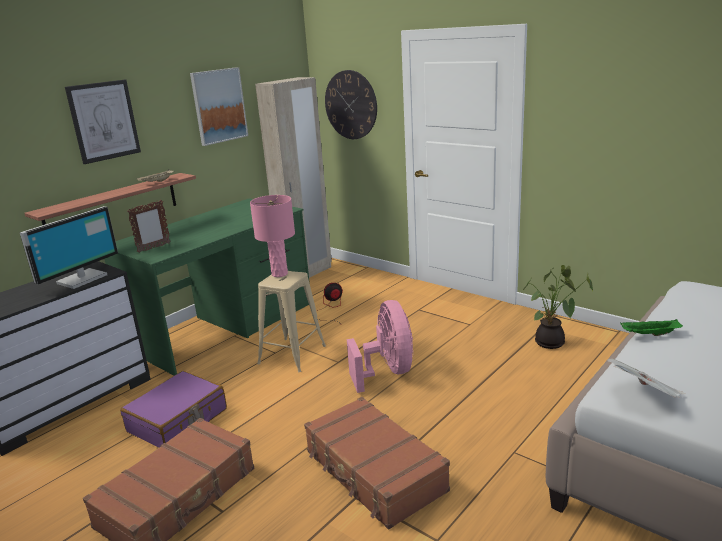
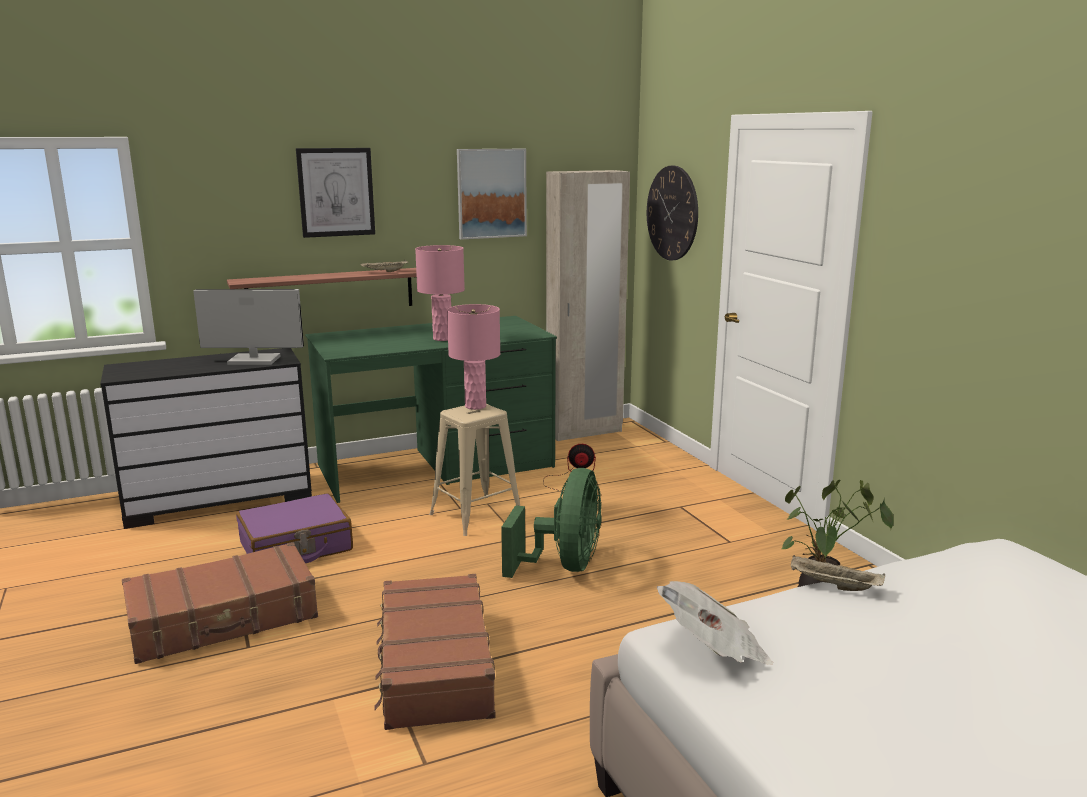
camera: 25 degrees right, 5 degrees down
monitor [20,206,118,289] -> monitor turned 150 degrees counterclockwise [193,289,304,365]
picture frame [127,200,171,253] -> none
pink fan [347,300,413,393] -> green fan [501,468,602,578]
green tray [620,319,683,336] -> beige tray [791,555,885,591]
none -> pink table lamp [415,245,465,341]

